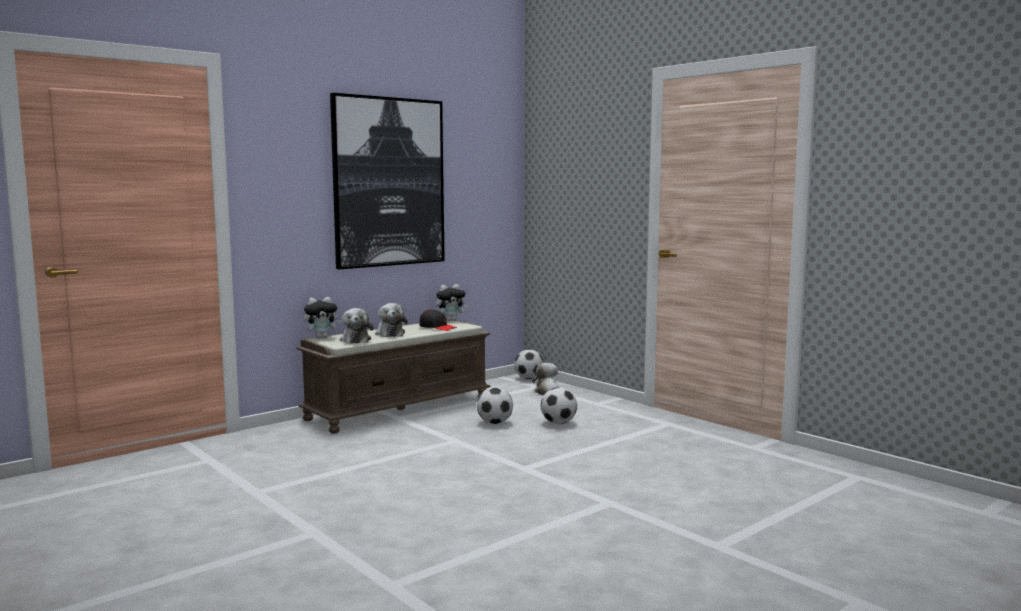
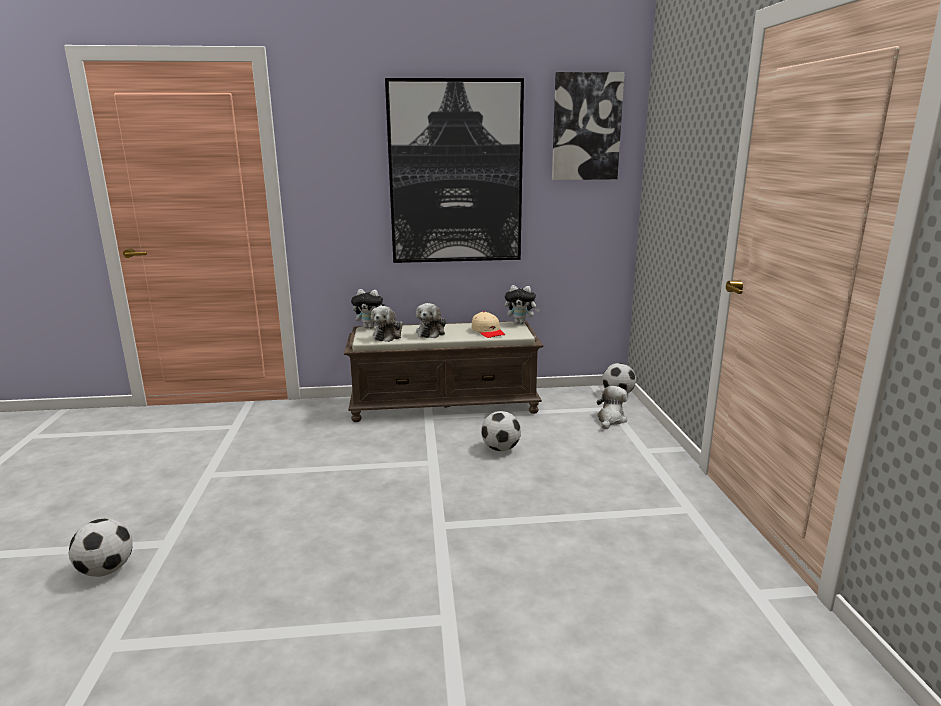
camera: 35 degrees right, 10 degrees up
black cap [419,309,457,331] -> beige cap [472,311,505,338]
football [541,387,577,424] -> football moved to [69,519,133,577]
none -> picture [552,72,625,180]

